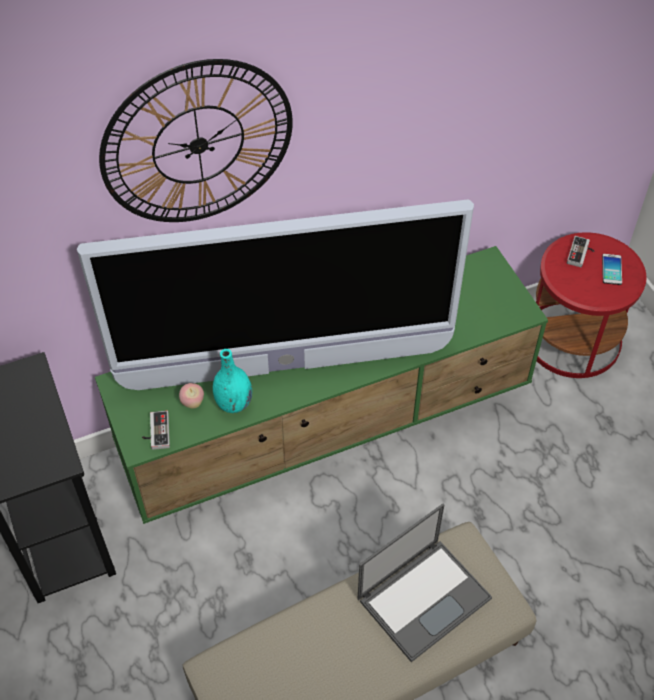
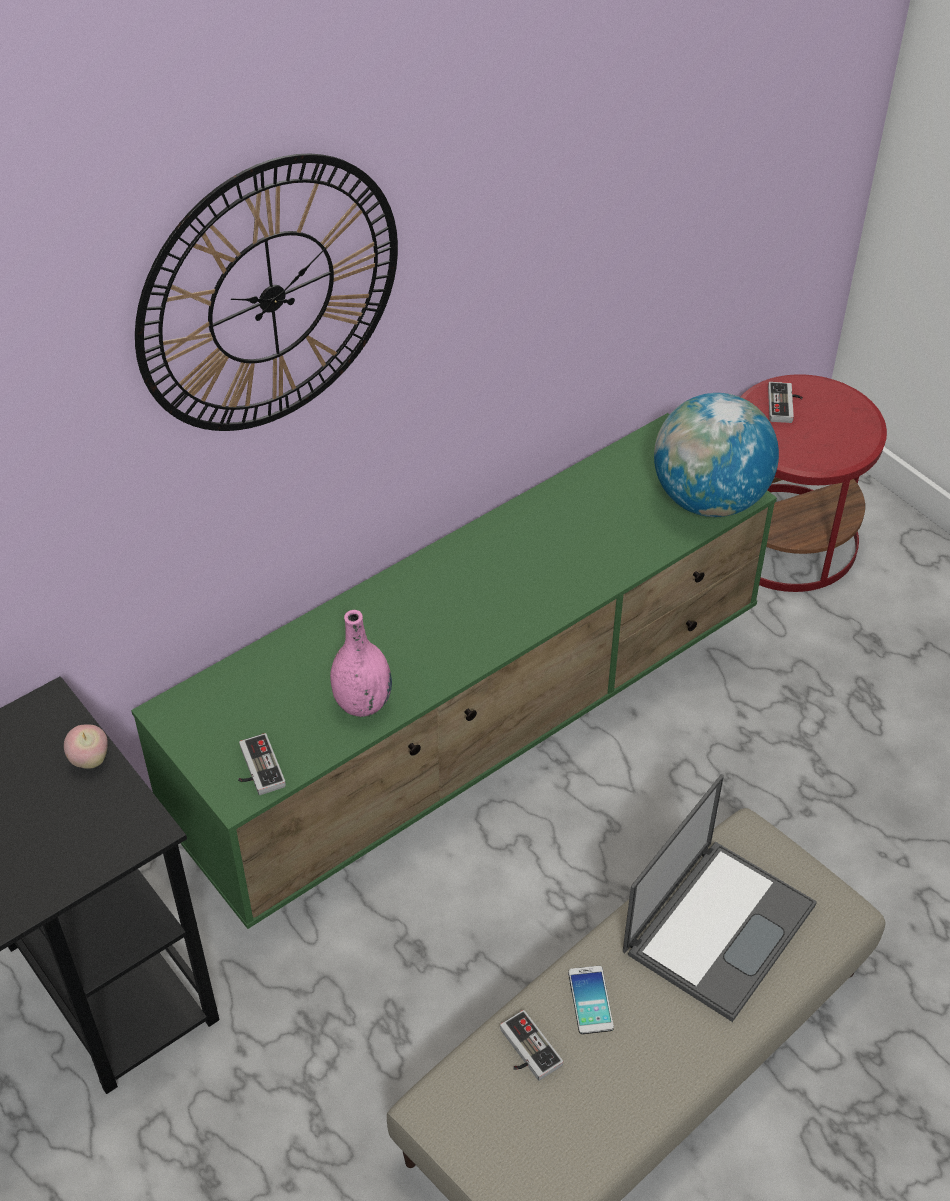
camera: 15 degrees left, 5 degrees down
television [77,199,474,390] -> none
apple [179,383,204,408] -> apple moved to [64,725,108,769]
turquoise vase [213,349,252,413] -> pink vase [330,610,392,717]
phone [602,254,622,285] -> phone moved to [568,966,614,1034]
none -> game controller [500,1010,563,1081]
none -> globe [654,393,779,517]

